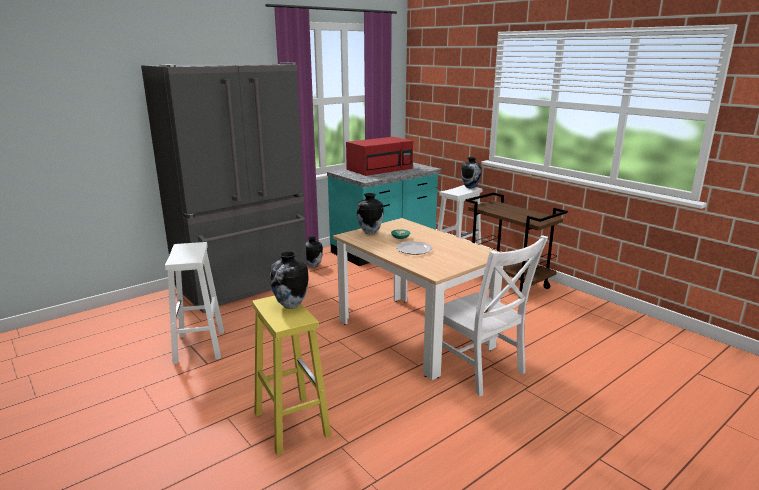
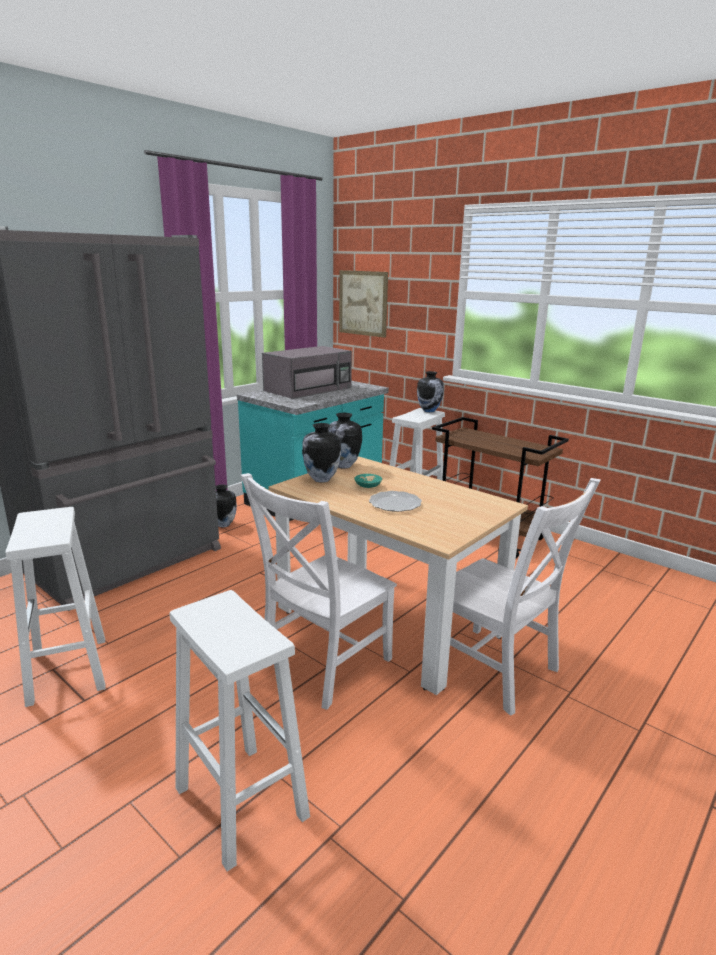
camera: 10 degrees left, 0 degrees up
yellow stool [252,296,332,456] -> white stool [170,590,310,871]
vase [270,251,309,309] -> vase moved to [328,413,362,468]
red microwave [346,137,413,176] -> grey microwave [262,346,352,399]
none -> white chair [241,473,397,710]
none -> picture [339,270,388,338]

